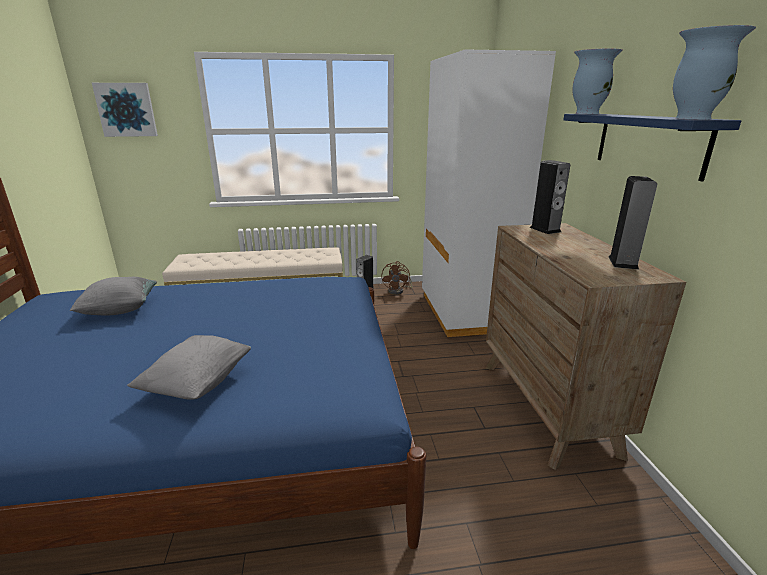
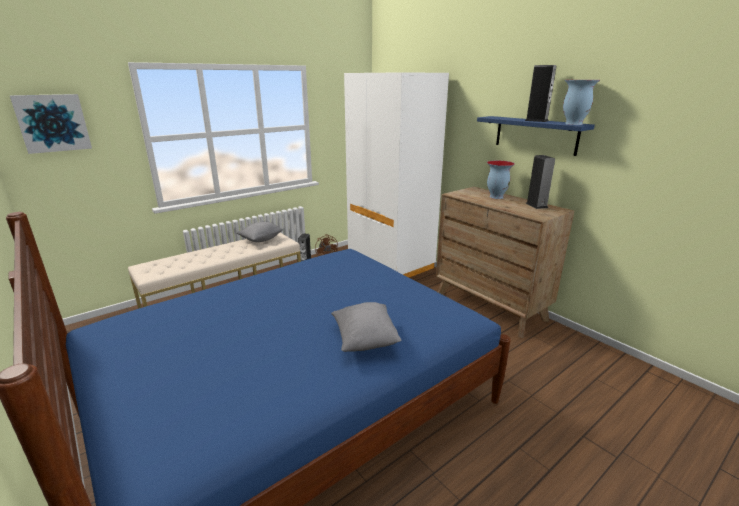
camera: 30 degrees left, 0 degrees up
grey pillow [69,277,157,315] -> grey pillow moved to [237,221,283,242]
speaker [530,160,570,234] -> speaker moved to [525,65,556,122]
vase [572,48,623,114] -> vase moved to [487,161,515,199]

